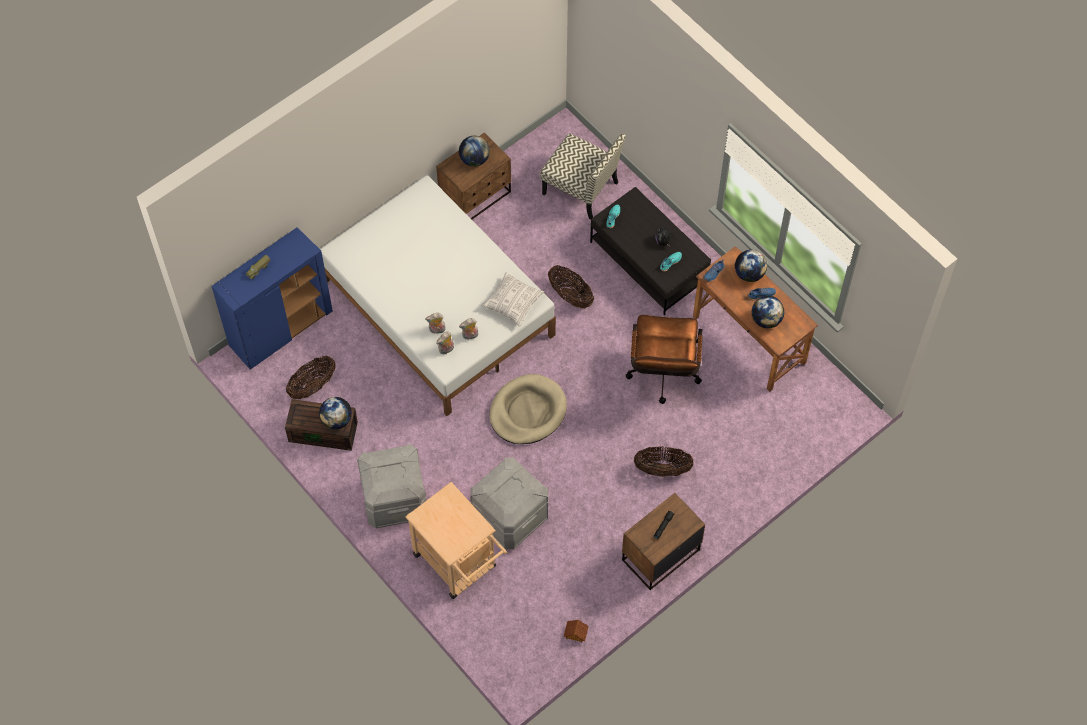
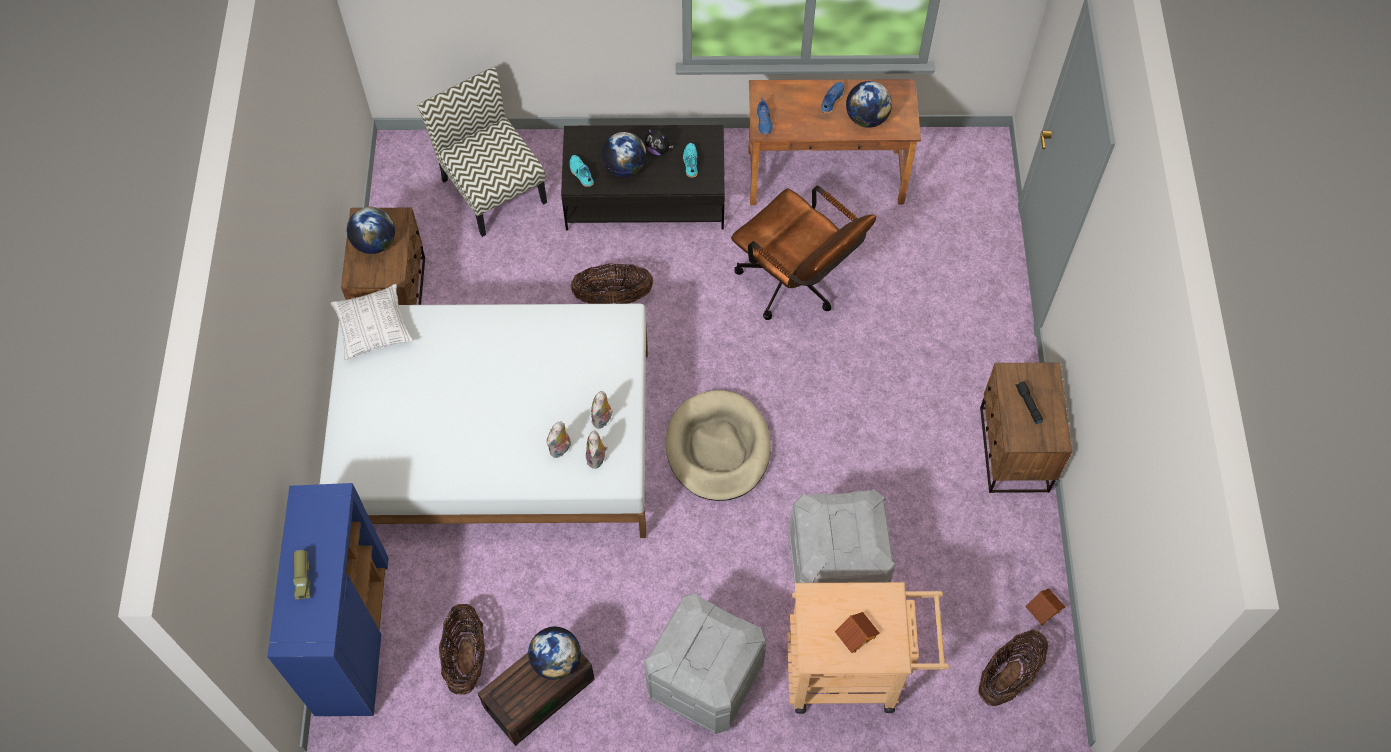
camera: 50 degrees left, 0 degrees up
pillow [482,272,544,327] -> pillow moved to [331,284,413,360]
chair [540,133,626,220] -> chair turned 105 degrees counterclockwise [417,67,547,237]
basket [634,446,694,477] -> basket moved to [978,630,1048,706]
globe [735,250,767,282] -> globe moved to [602,132,647,177]
none -> toy house [835,612,879,653]

